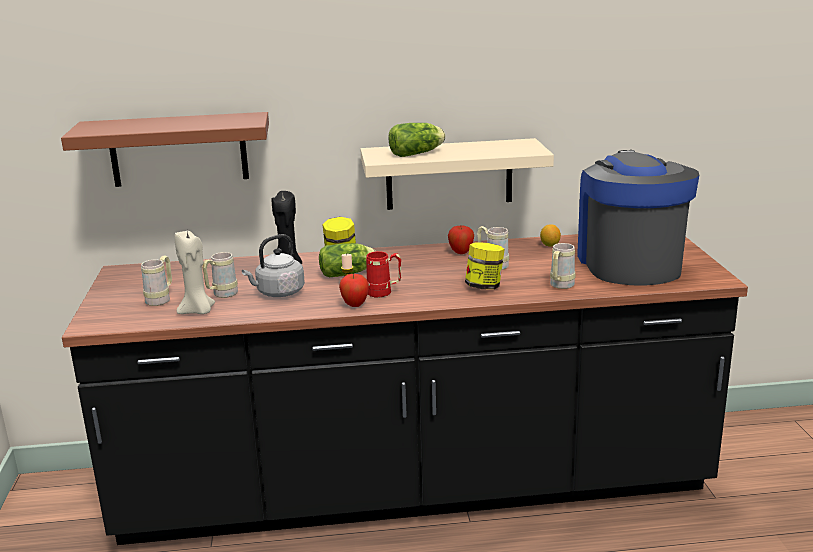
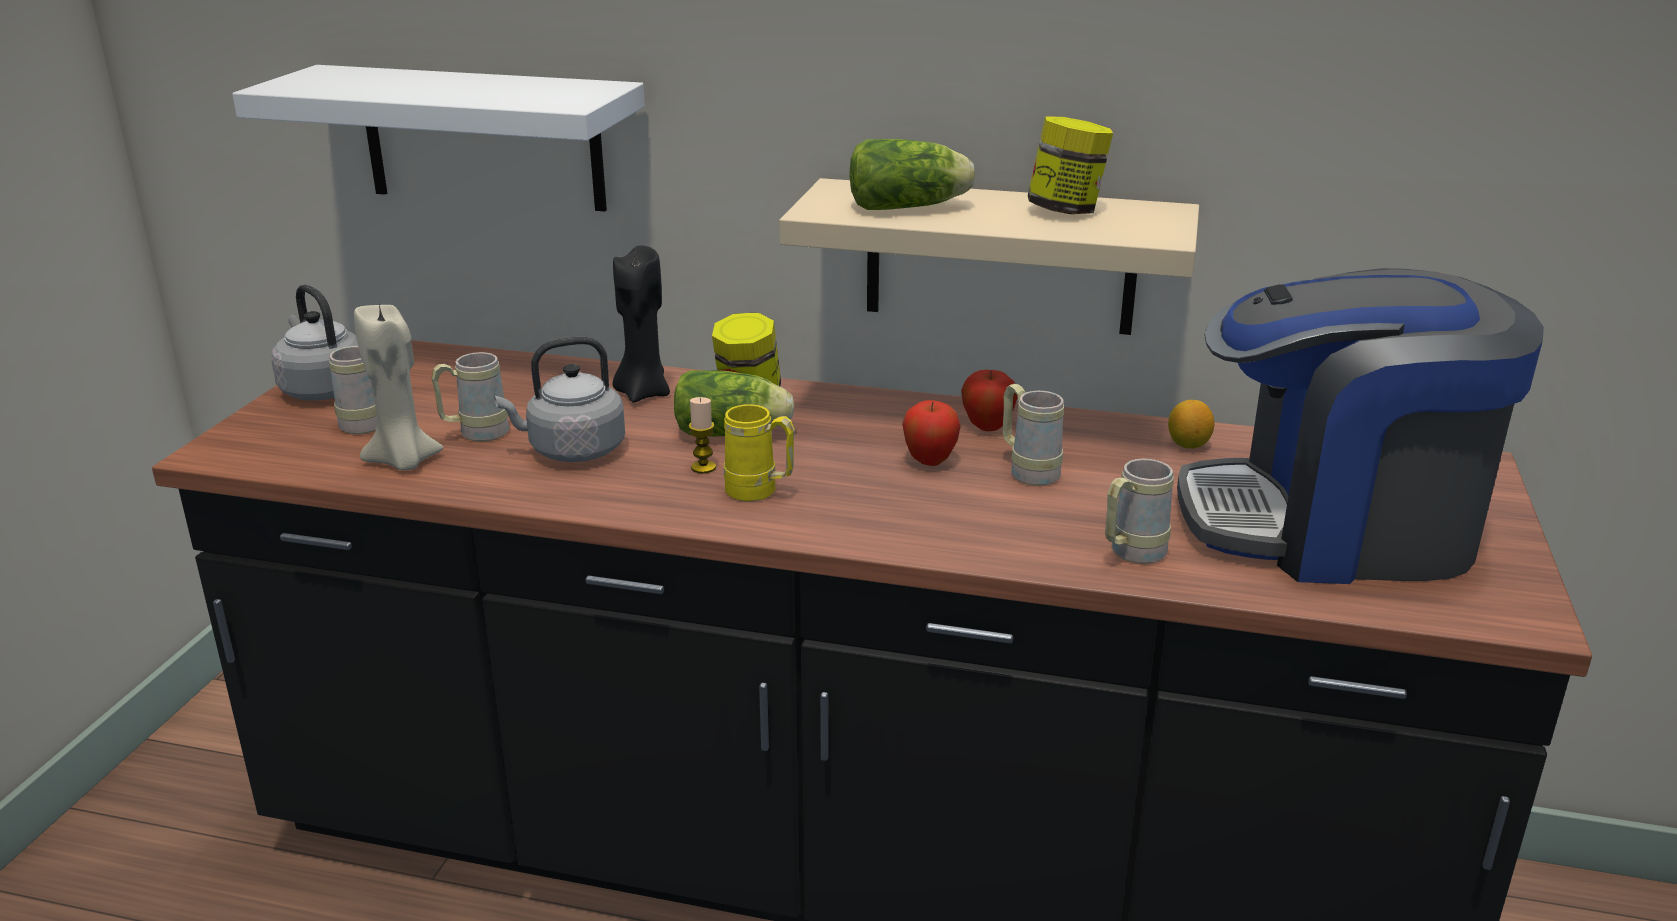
camera: 20 degrees right, 5 degrees up
brown shelf [61,112,269,187] -> white shelf [232,65,645,212]
apple [339,274,369,307] -> apple moved to [902,400,961,466]
red mug [366,251,401,298] -> yellow mug [724,404,795,502]
jar [465,242,505,289] -> jar moved to [1028,116,1113,214]
coffee machine [577,150,699,286] -> coffee machine turned 105 degrees counterclockwise [1177,268,1544,584]
none -> grey kettle [271,284,358,401]

